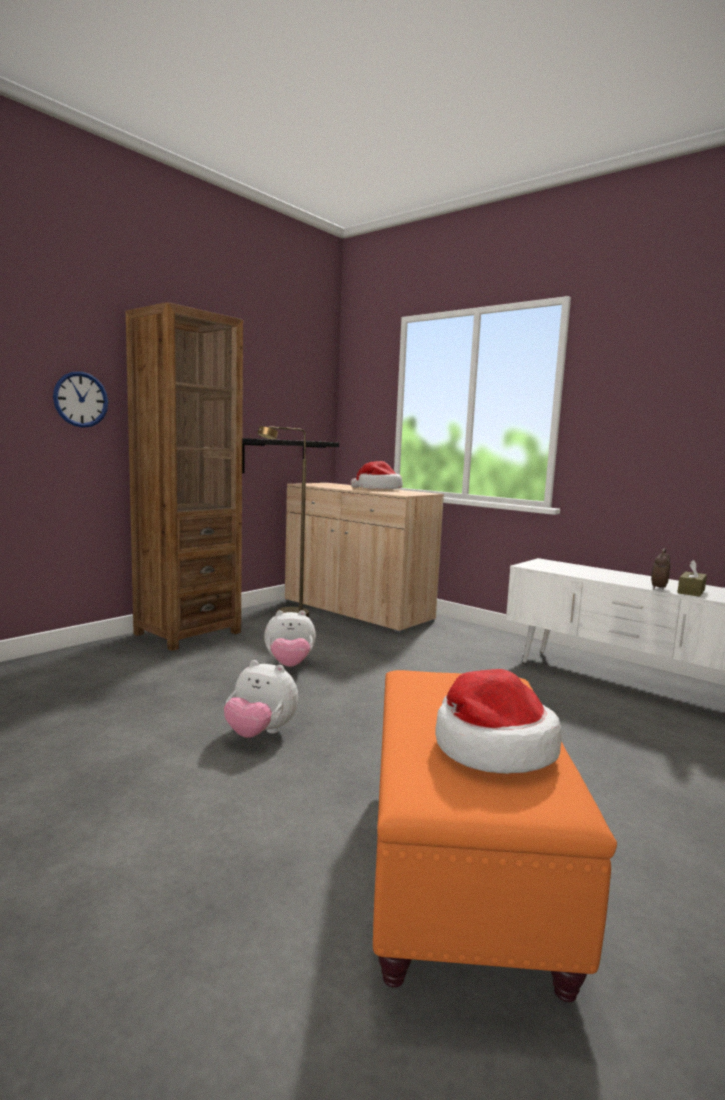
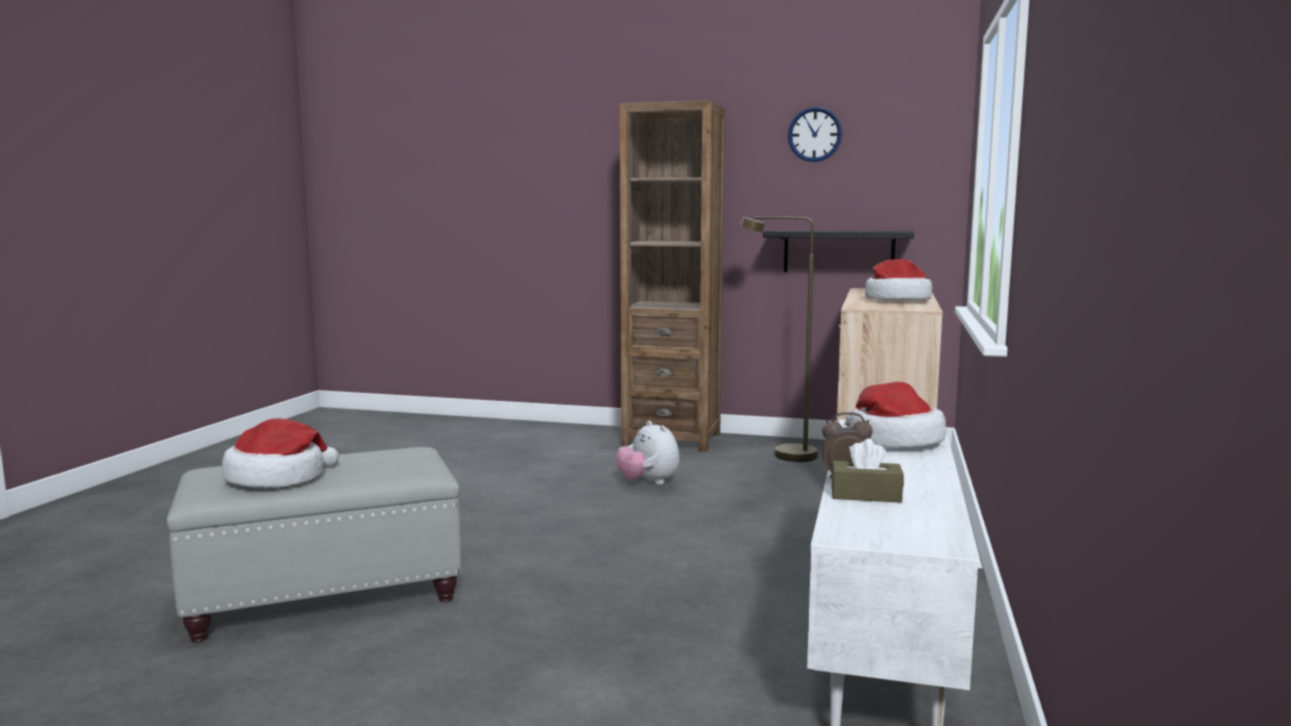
camera: 65 degrees right, 0 degrees up
wall clock [53,371,108,428] -> wall clock moved to [788,107,842,162]
plush toy [224,660,298,738] -> none
orange ottoman [373,670,617,1002] -> grey ottoman [167,447,462,642]
none -> hat [846,382,946,448]

